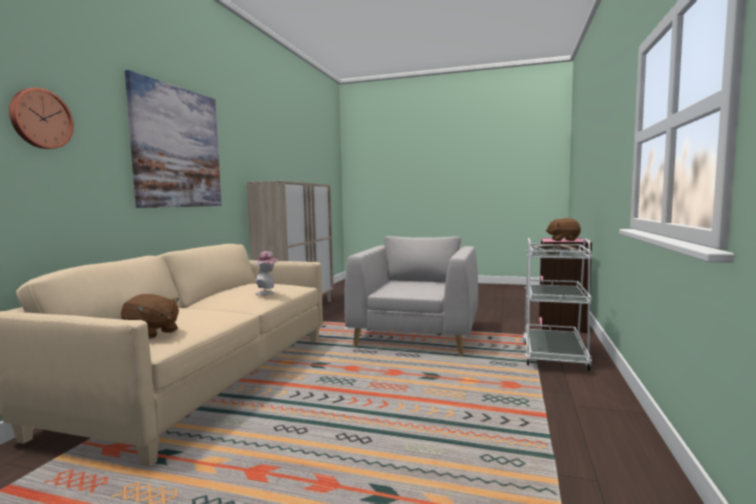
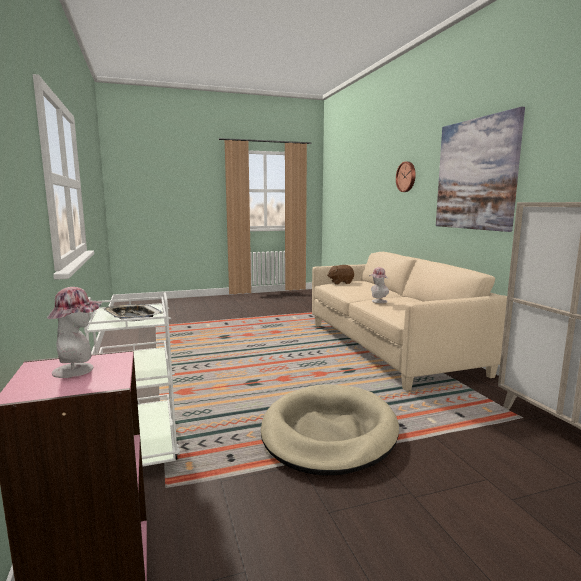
camera: 145 degrees right, 5 degrees up
grey armchair [344,236,478,356] -> beige dog bed [261,384,399,475]
brown plush toy [546,218,581,241] -> hat [47,287,102,378]

